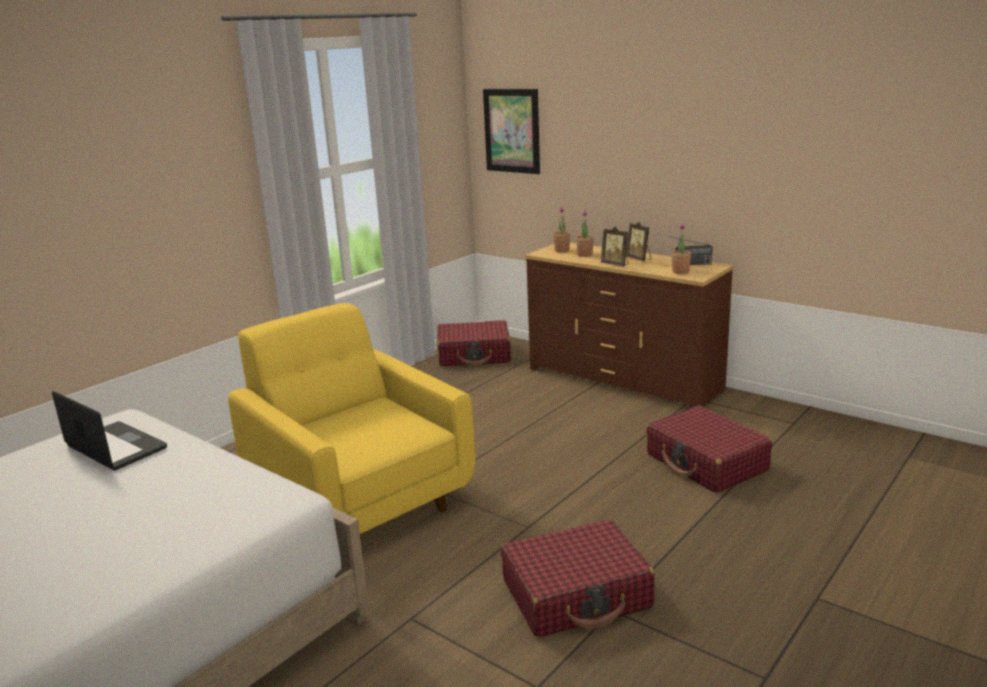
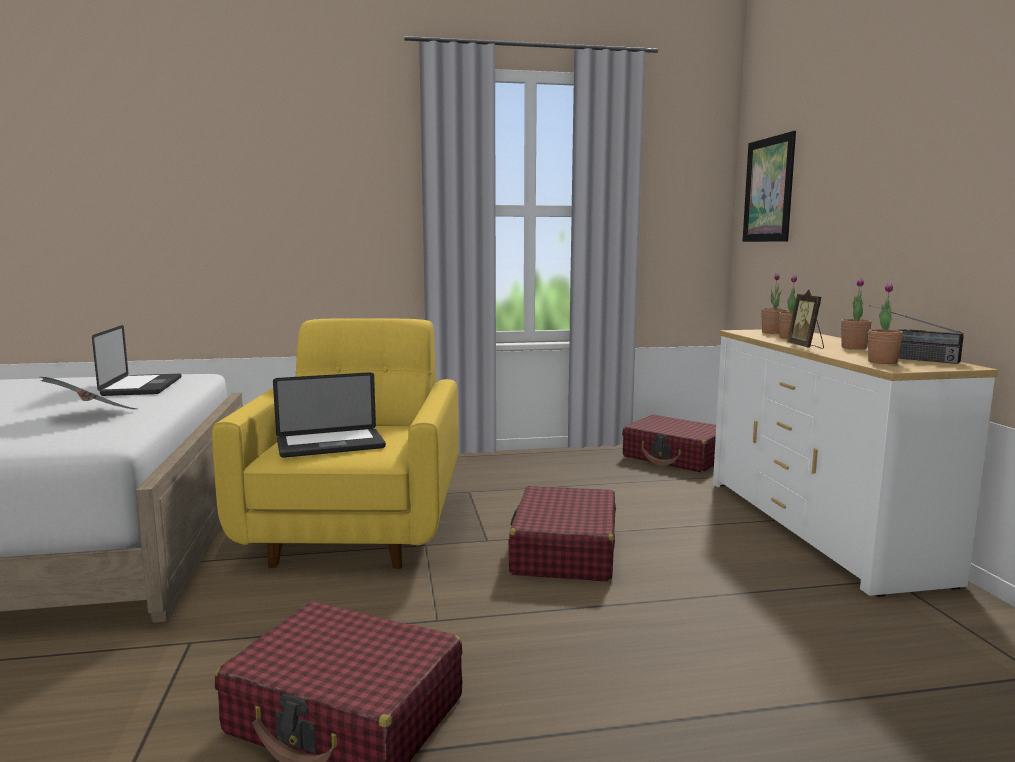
camera: 40 degrees right, 10 degrees down
brown dresser [525,243,734,408] -> white dresser [713,329,998,597]
picture frame [626,222,651,261] -> potted plant [841,278,872,350]
red suitcase [646,405,772,493] -> red suitcase moved to [508,486,616,581]
none -> newspaper [40,377,137,409]
none -> laptop [273,372,386,458]

